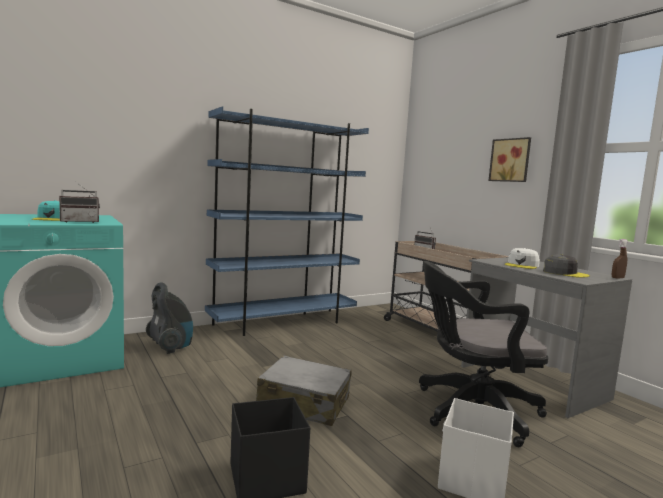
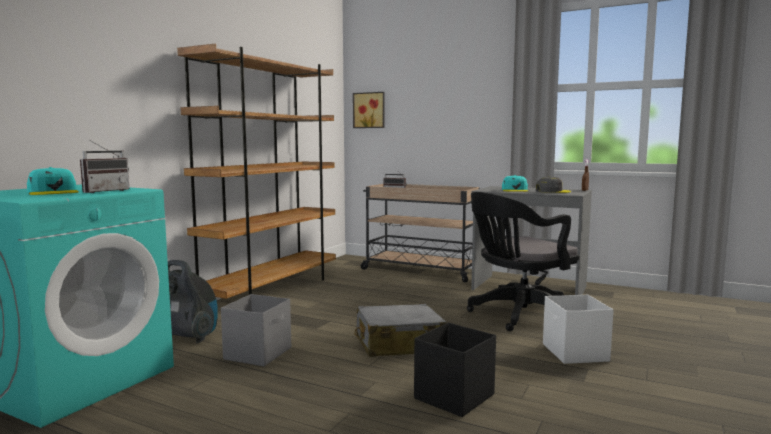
camera: 30 degrees left, 0 degrees up
blue bookcase [205,106,369,336] -> brown bookcase [177,44,336,299]
picture [488,137,531,182] -> picture moved to [353,92,384,128]
white cap [505,248,540,269] -> turquoise cap [502,175,528,192]
none -> grey storage box [221,294,291,366]

